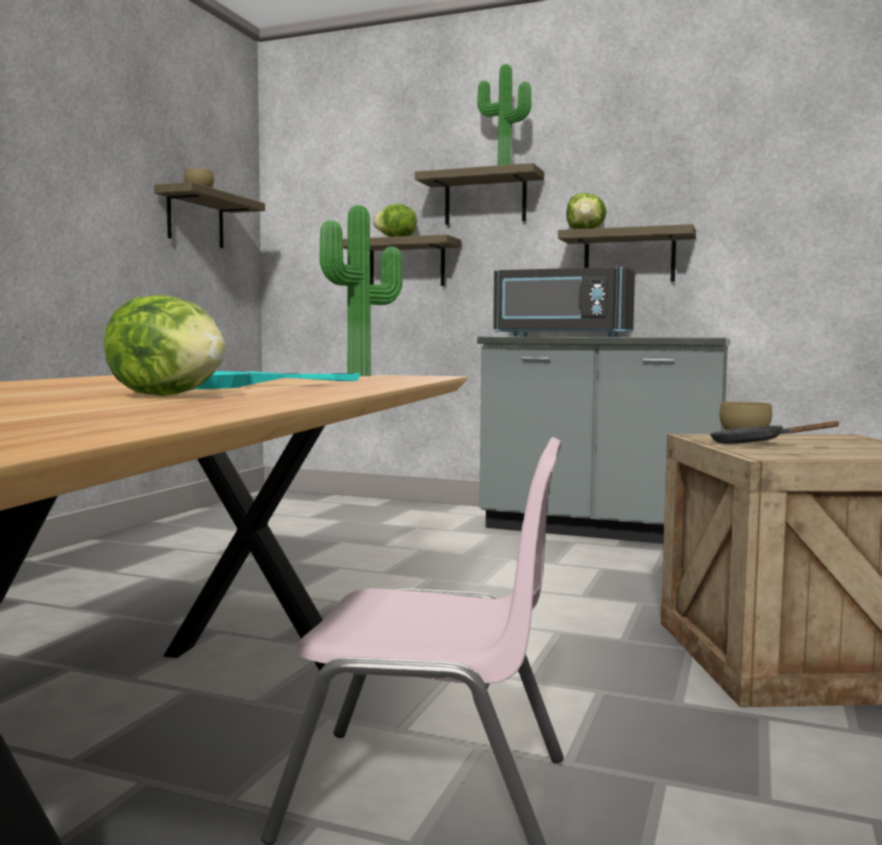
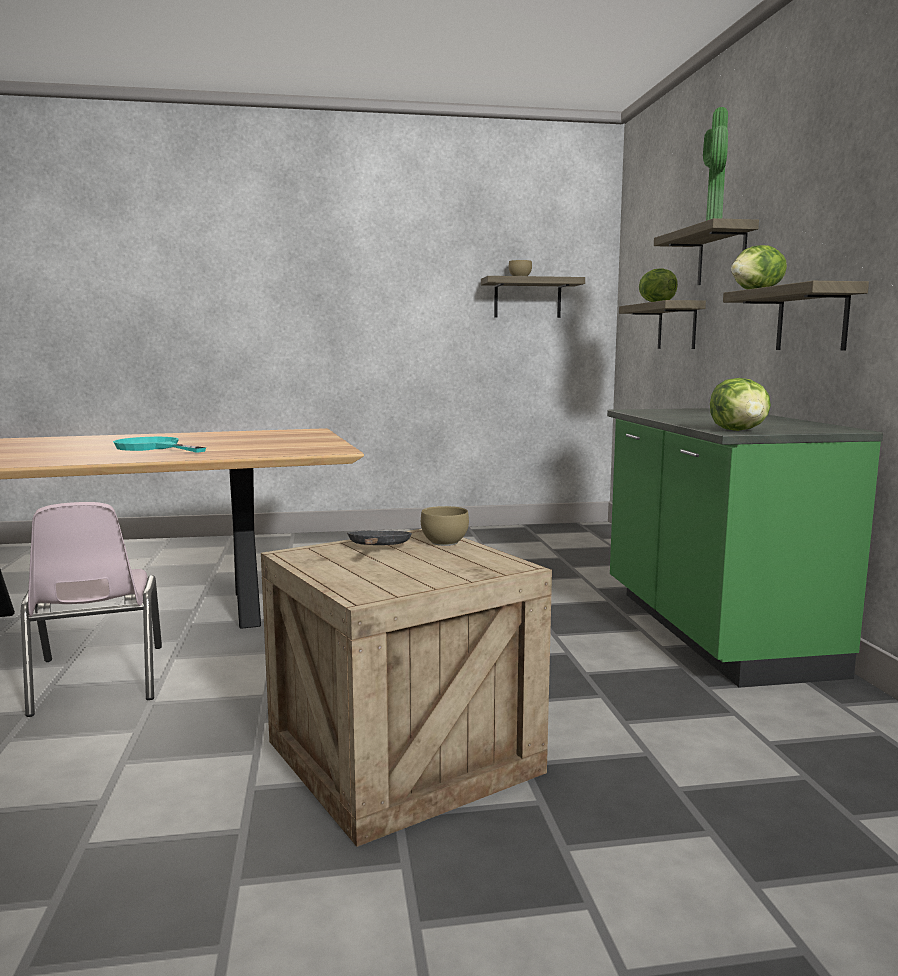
camera: 60 degrees right, 5 degrees up
lettuce [104,295,226,396] -> lettuce moved to [710,378,771,431]
potted plant [320,205,403,376] -> none
grey counter [477,337,730,544] -> green counter [607,408,883,688]
black microwave [493,267,635,337] -> none

